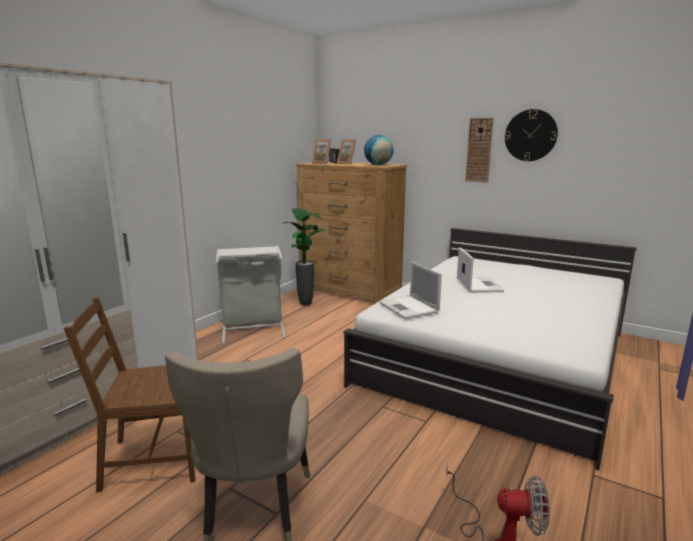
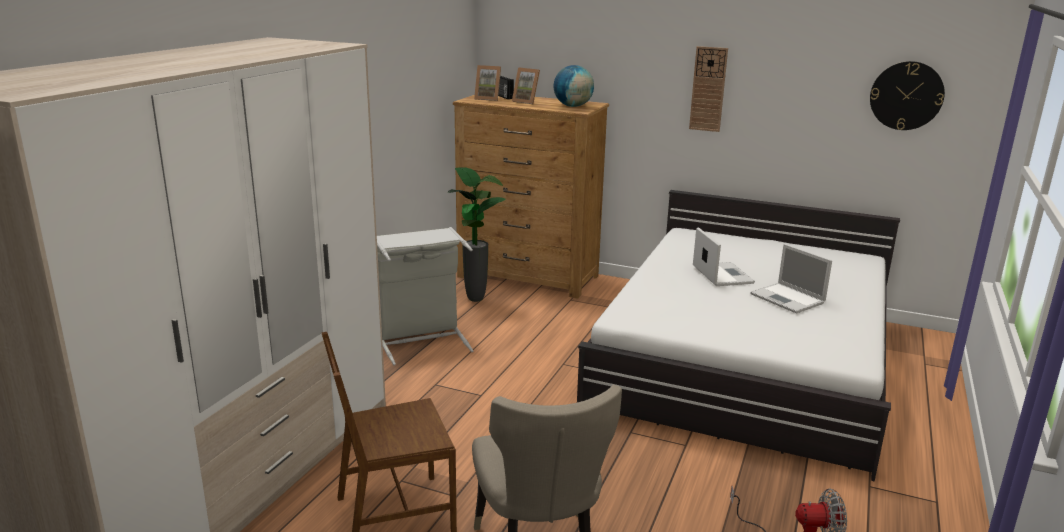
camera: 10 degrees left, 5 degrees up
laptop [379,262,442,319] -> laptop moved to [750,244,832,314]
wall clock [505,109,558,161] -> wall clock moved to [870,61,945,130]

